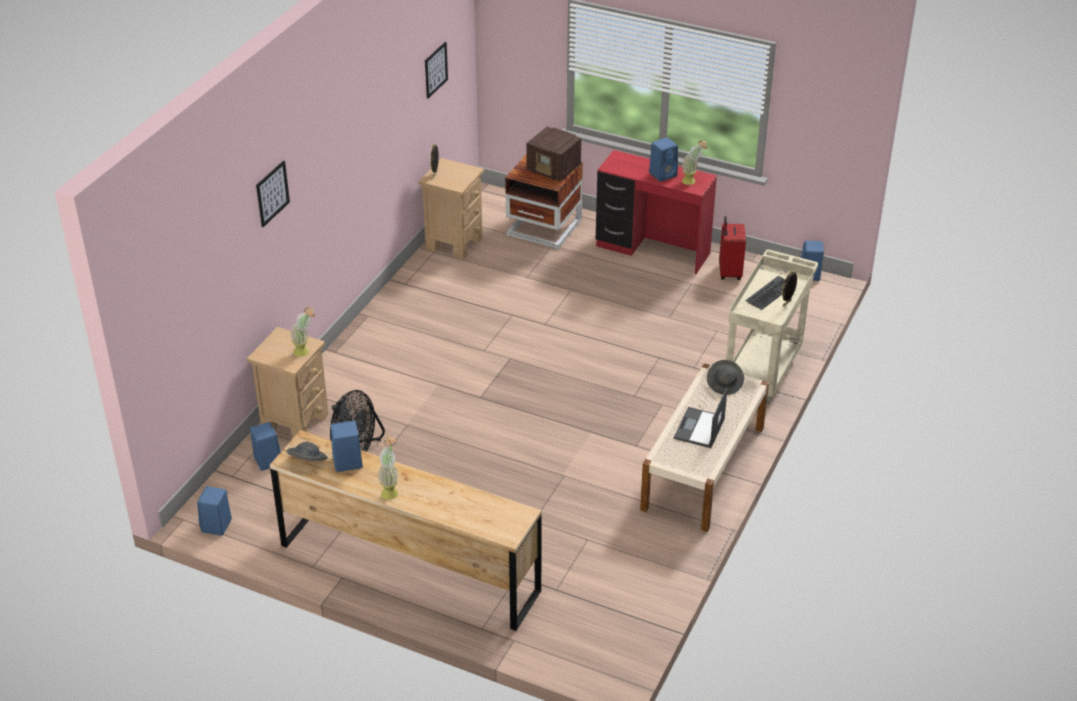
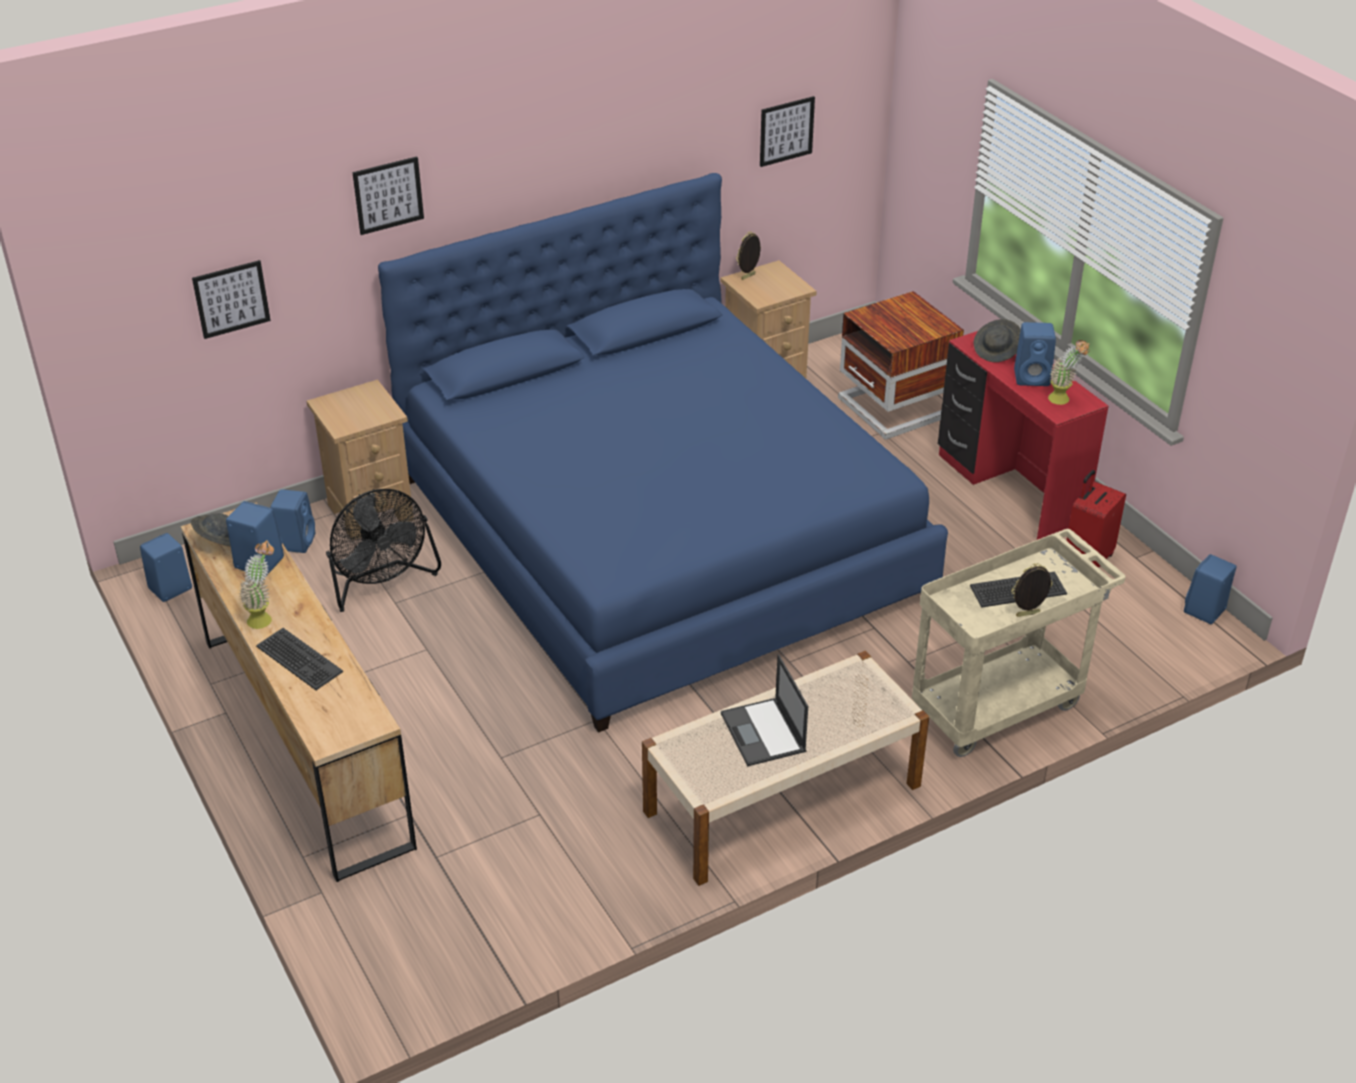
camera: 35 degrees right, 0 degrees up
potted plant [290,307,315,357] -> none
radio [526,127,581,181] -> none
laptop [674,387,728,448] -> laptop turned 75 degrees counterclockwise [721,654,808,766]
grey hat [707,360,745,395] -> grey hat moved to [974,319,1021,362]
none -> picture [192,260,271,339]
none -> keyboard [256,628,343,690]
none -> blue bed [378,173,948,733]

